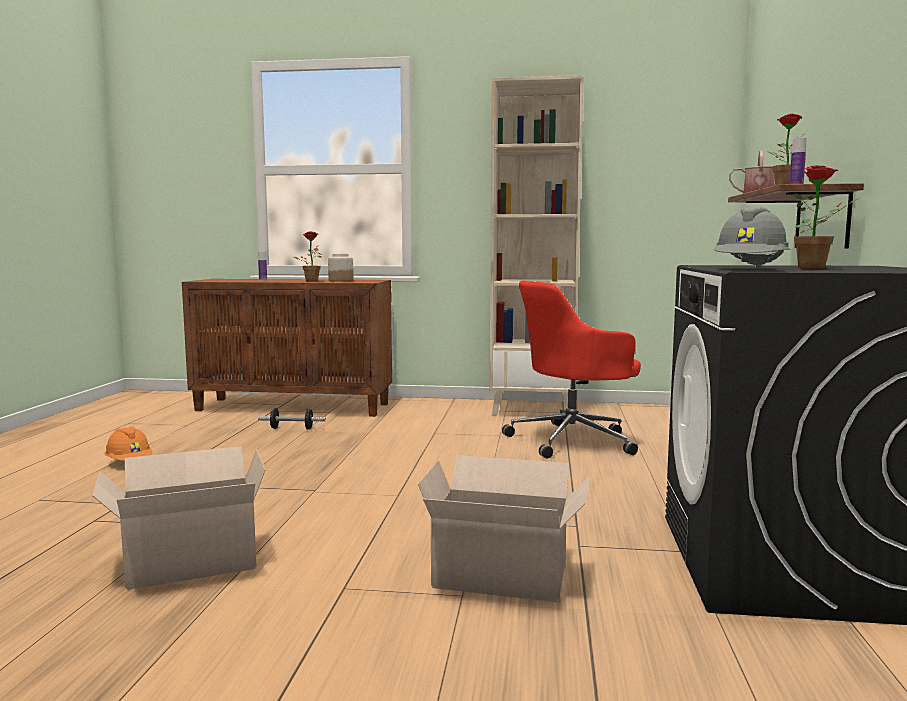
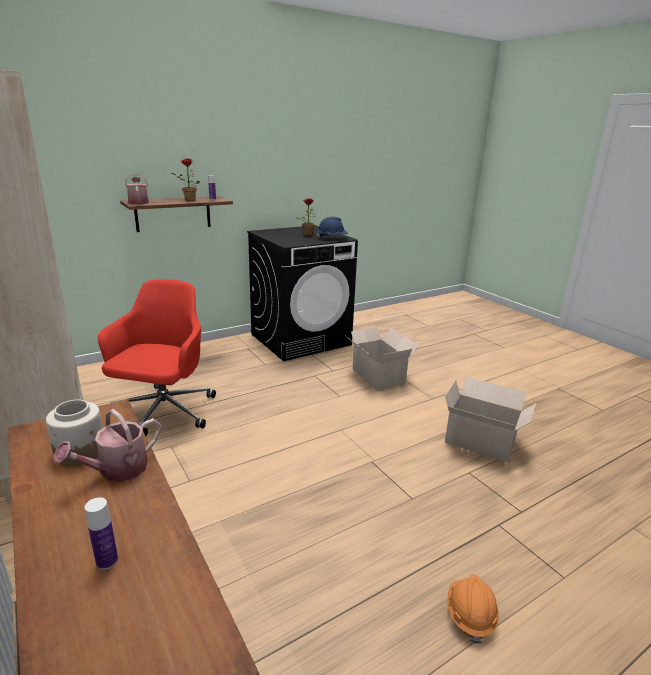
camera: 130 degrees left, 15 degrees up
dumbbell [258,408,326,429] -> none
potted plant [294,231,322,282] -> watering can [53,409,161,482]
red office chair [502,281,641,458] -> red office chair turned 105 degrees counterclockwise [97,279,216,436]
grey hard hat [713,207,790,268] -> blue hard hat [317,217,348,238]

